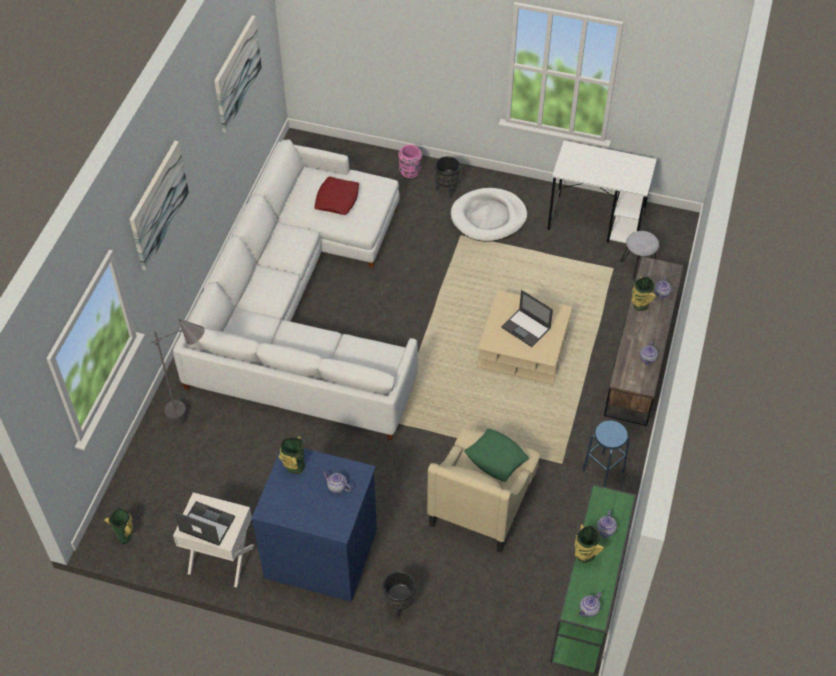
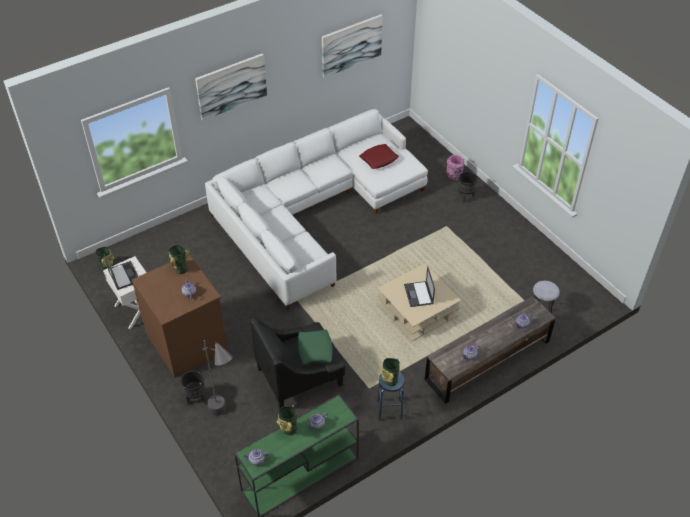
camera: 40 degrees right, 5 degrees down
grey floor lamp [150,319,205,426] -> grey floor lamp moved to [201,340,233,416]
blue dresser [252,448,377,602] -> brown dresser [132,254,228,378]
beige armchair [427,427,539,553] -> black armchair [250,317,345,410]
white dog bed [451,188,527,242] -> none
white desk [547,140,657,243] -> none
vase [631,276,656,311] -> vase moved to [380,358,400,387]

